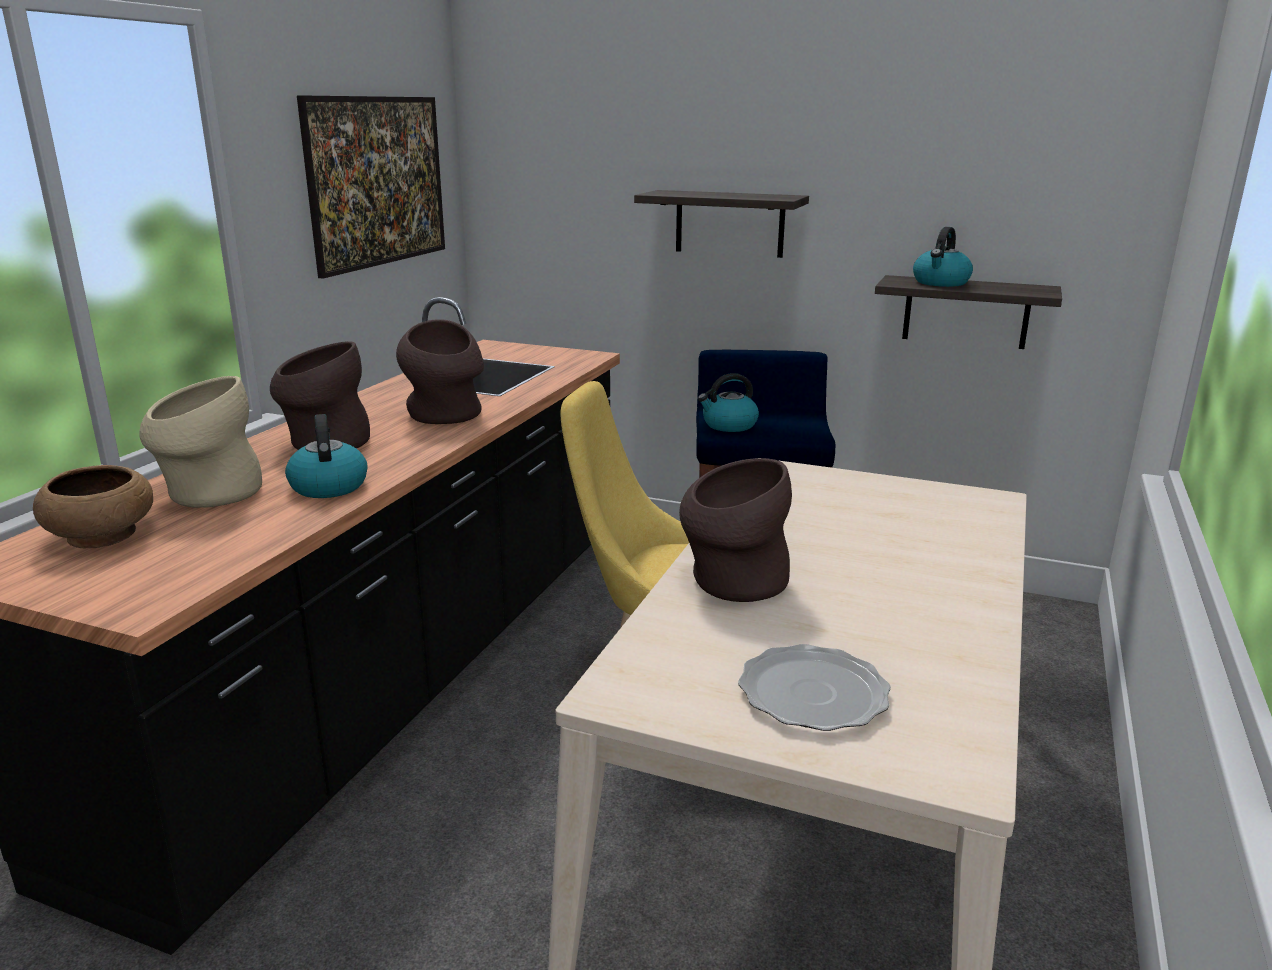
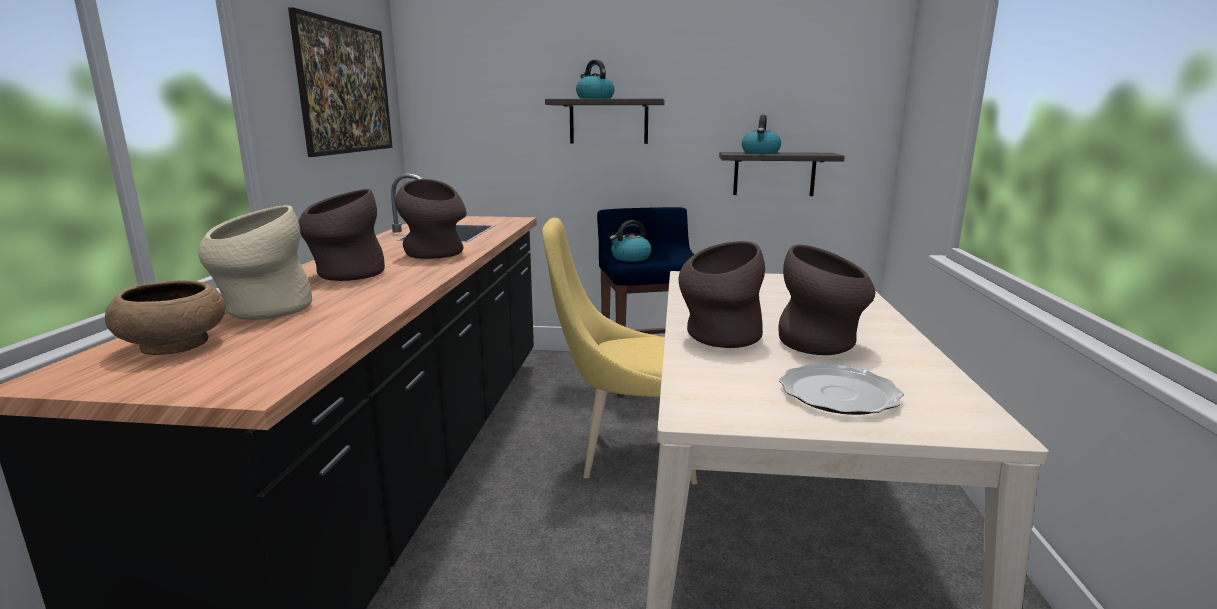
camera: 15 degrees left, 5 degrees down
kettle [285,414,368,498] -> kettle moved to [576,60,615,99]
none -> brown vase [778,245,875,355]

